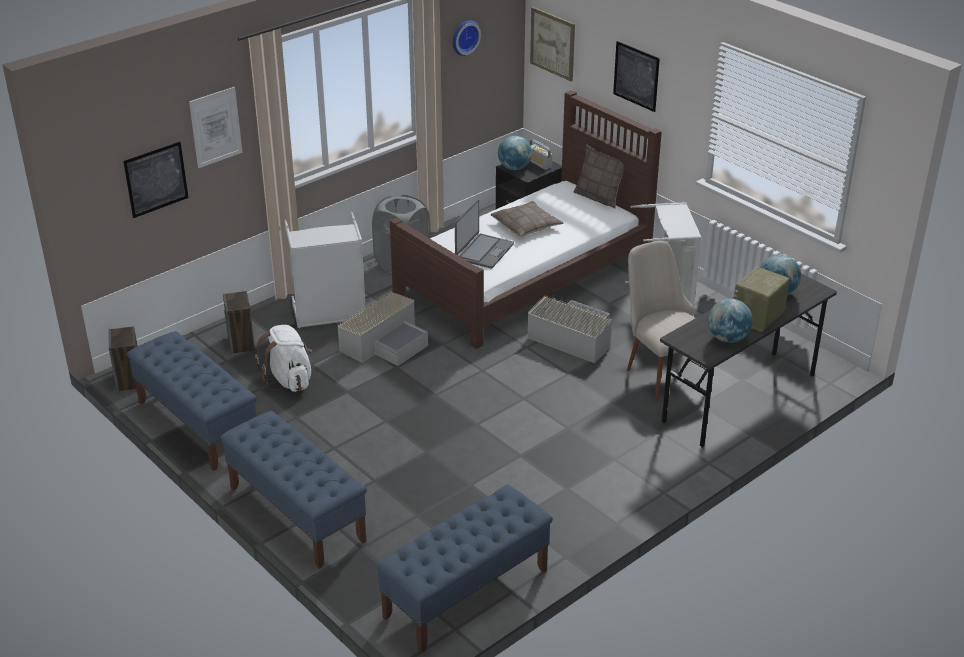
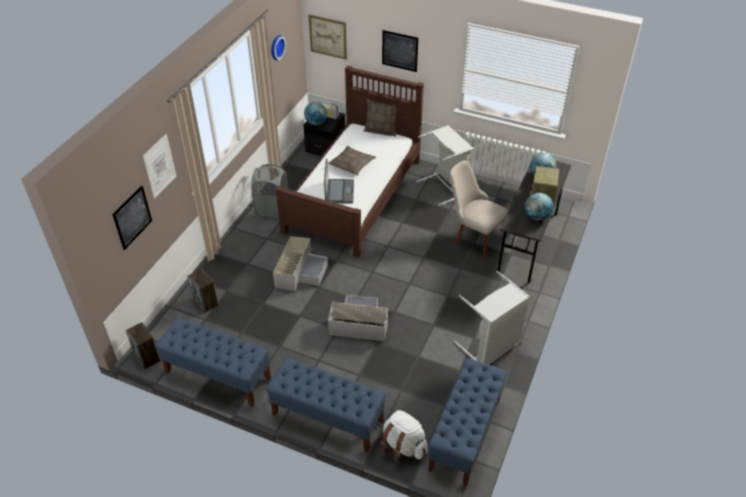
camera: 25 degrees left, 10 degrees up
white backpack [255,325,312,392] -> white backpack moved to [380,410,428,462]
grey laundry basket [284,212,366,328] -> grey laundry basket moved to [454,271,530,365]
grey storage box [528,295,612,363] -> grey storage box moved to [328,294,388,341]

